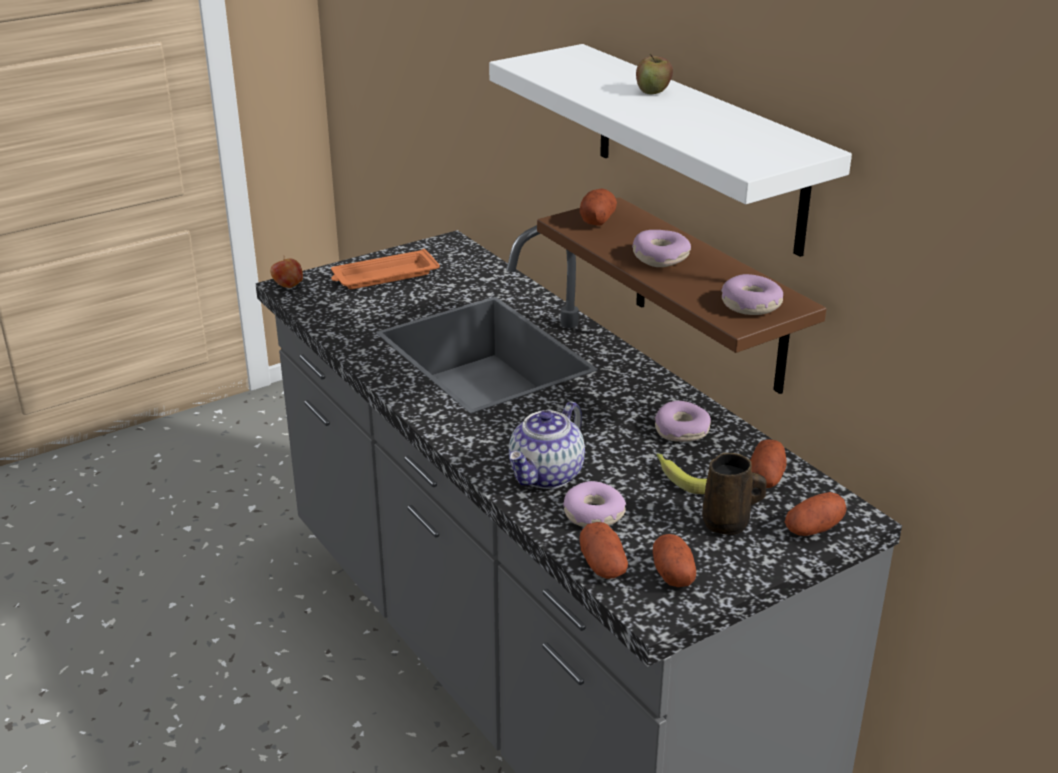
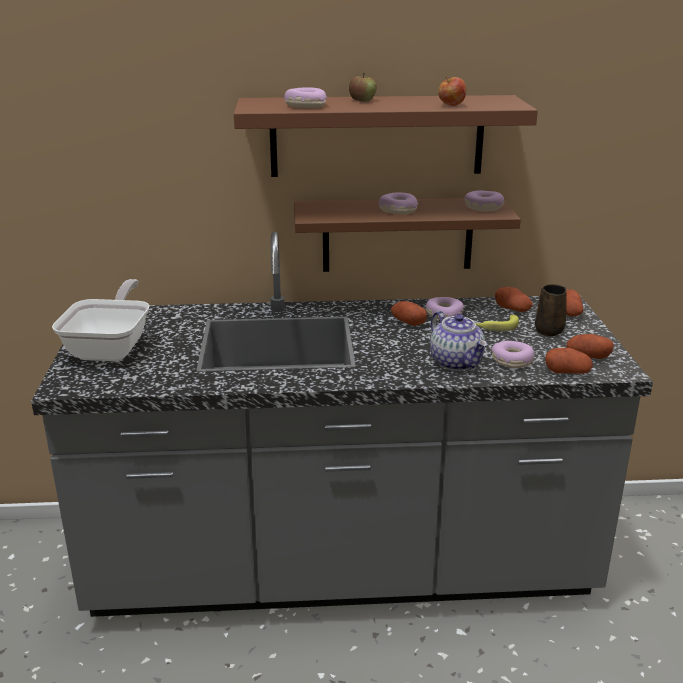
camera: 60 degrees left, 5 degrees down
apple [270,256,303,288] -> apple moved to [438,76,466,106]
orange tray [331,249,440,289] -> frying pan [52,279,150,361]
white shelf [489,44,852,257] -> brown shelf [234,95,538,177]
potato [580,189,617,226] -> potato moved to [391,301,427,326]
none -> donut [284,87,327,108]

